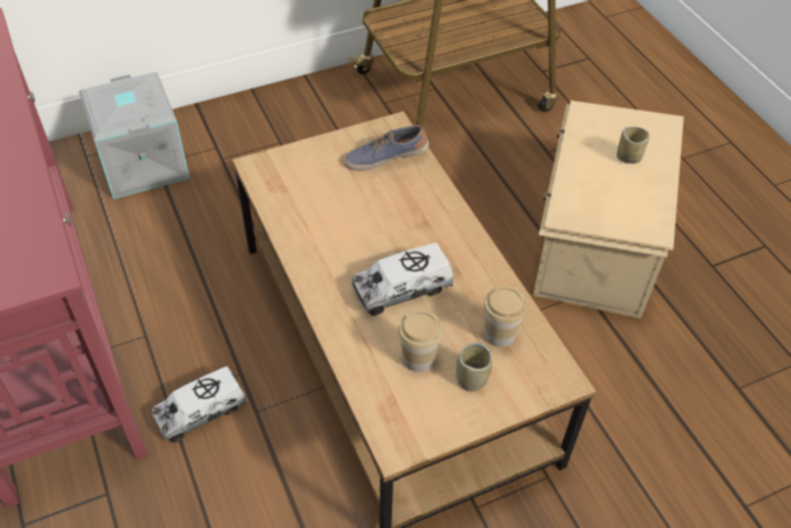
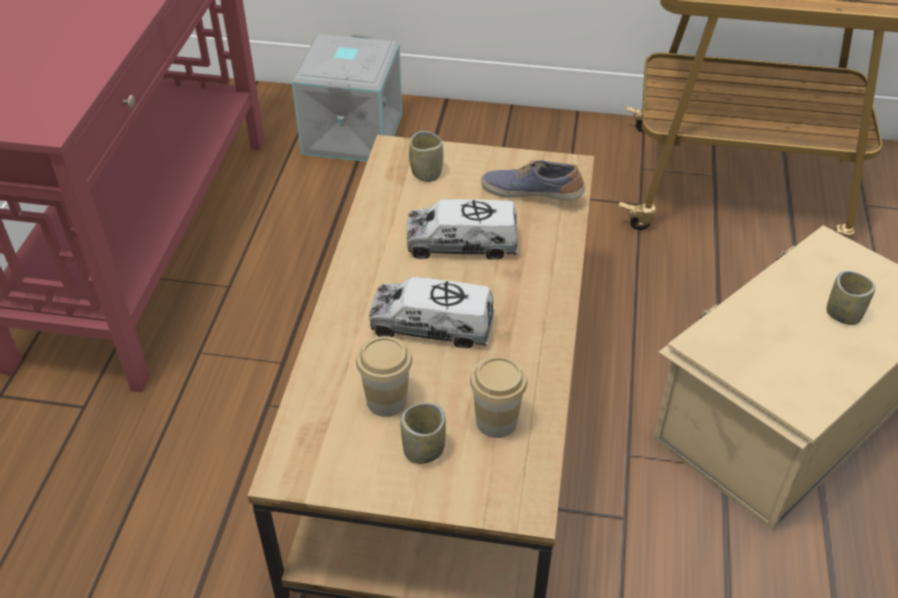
camera: 35 degrees right, 5 degrees down
toy truck [151,366,247,442] -> toy truck moved to [406,199,518,260]
none -> cup [409,131,444,182]

